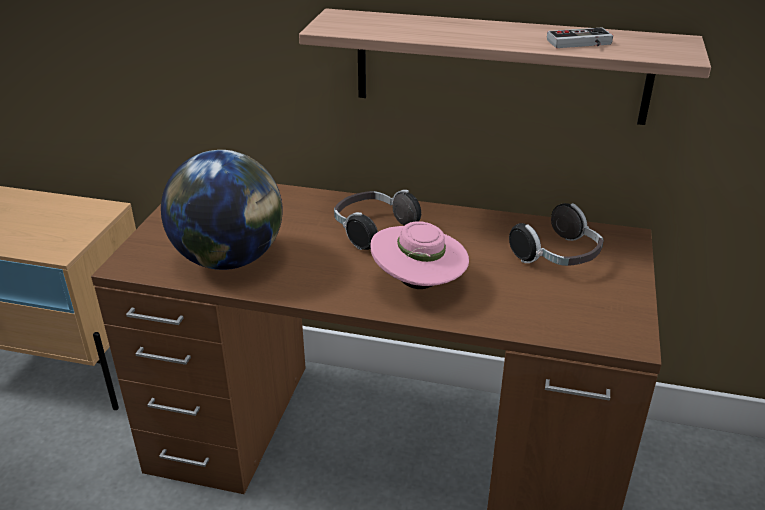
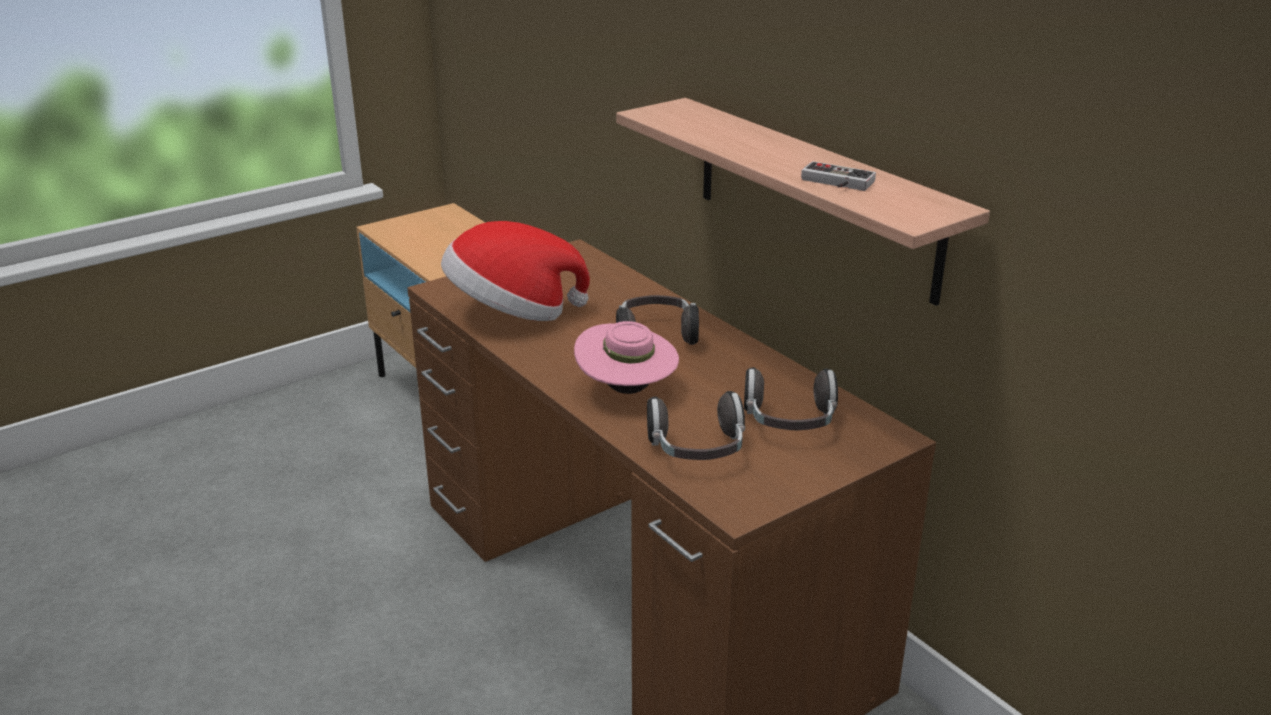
camera: 40 degrees right, 5 degrees down
globe [161,150,283,270] -> hat [441,221,590,321]
none -> headphones [647,391,745,460]

